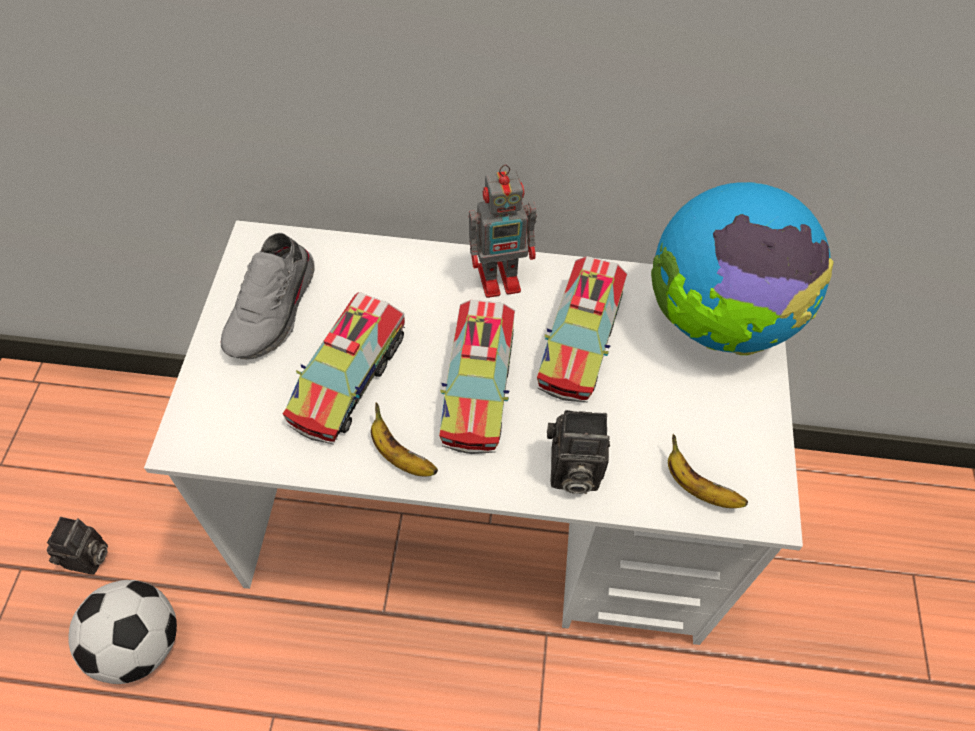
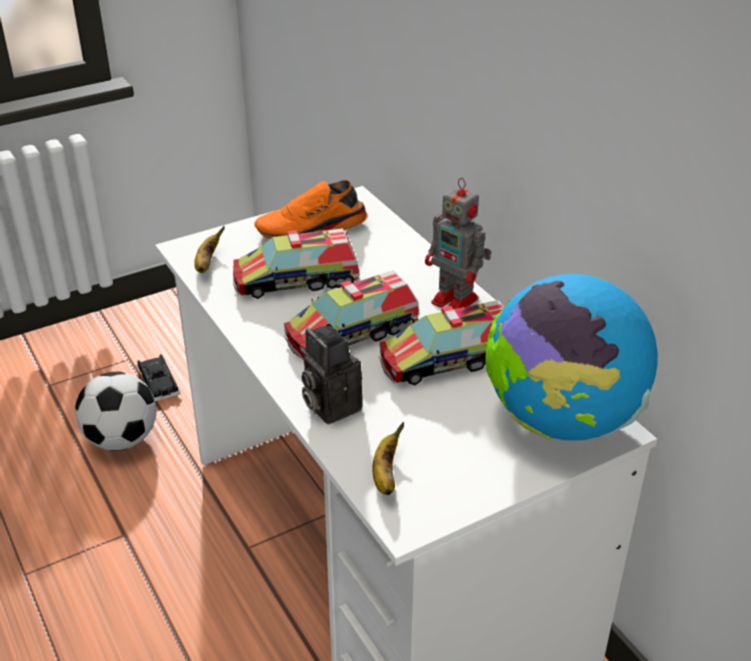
camera: 55 degrees right, 20 degrees down
camera [47,517,108,575] -> black toy car [136,354,180,401]
grey shoe [221,233,315,360] -> orange shoe [254,180,368,239]
banana [371,402,438,476] -> banana moved to [194,226,225,273]

